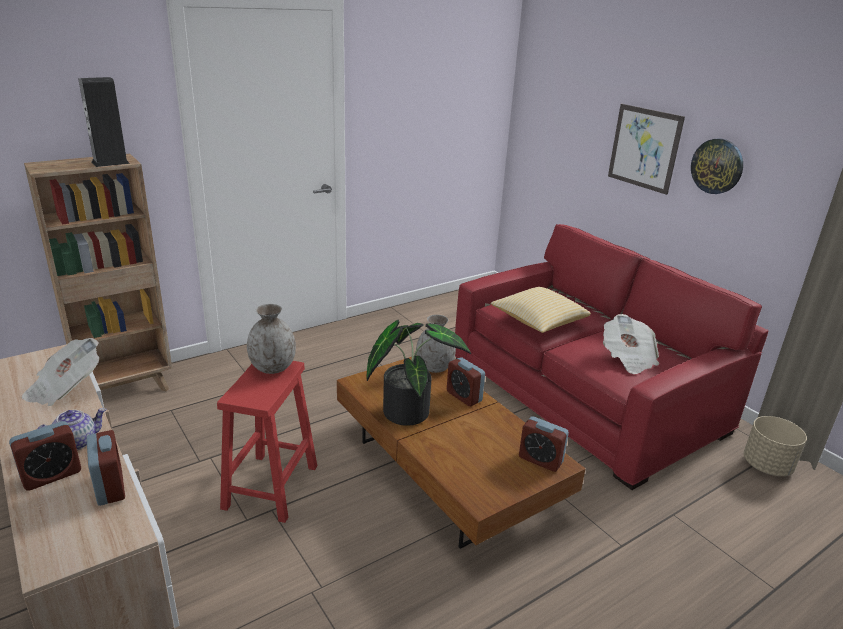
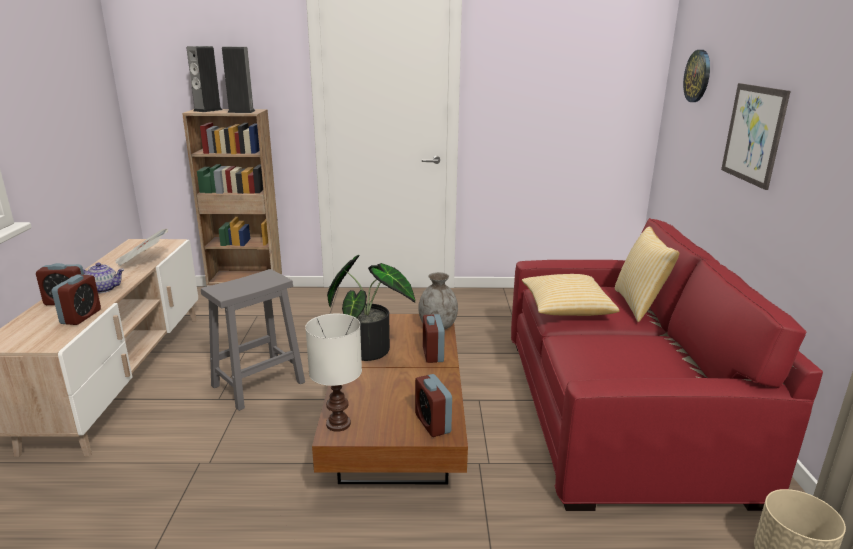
camera: 35 degrees right, 5 degrees down
red stool [217,361,317,523] -> grey stool [201,269,305,411]
grey vase [247,304,296,374] -> none
newspaper [603,314,659,374] -> none
wall clock [691,139,743,194] -> wall clock moved to [683,50,710,102]
none -> speaker [187,46,222,112]
none -> white table lamp [305,314,362,432]
none -> pillow [615,226,679,322]

